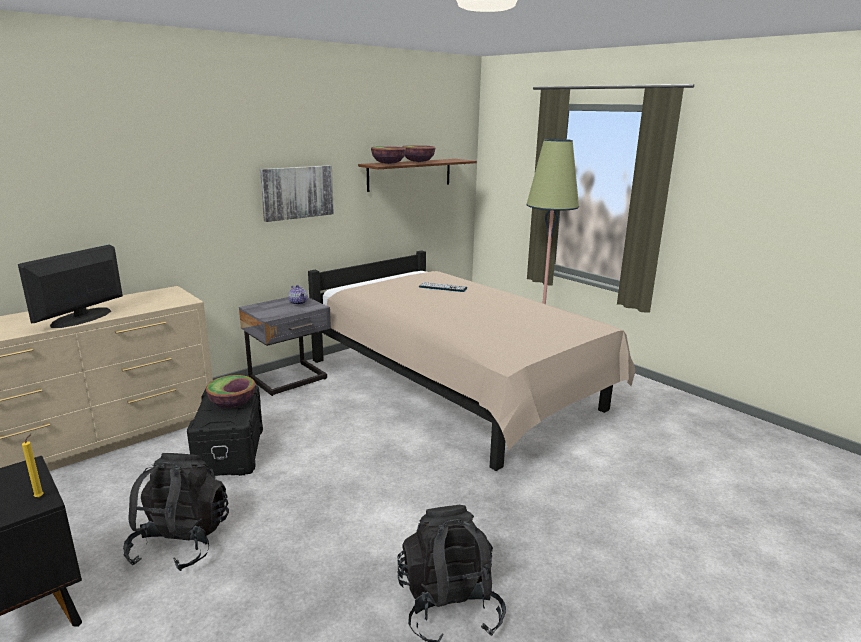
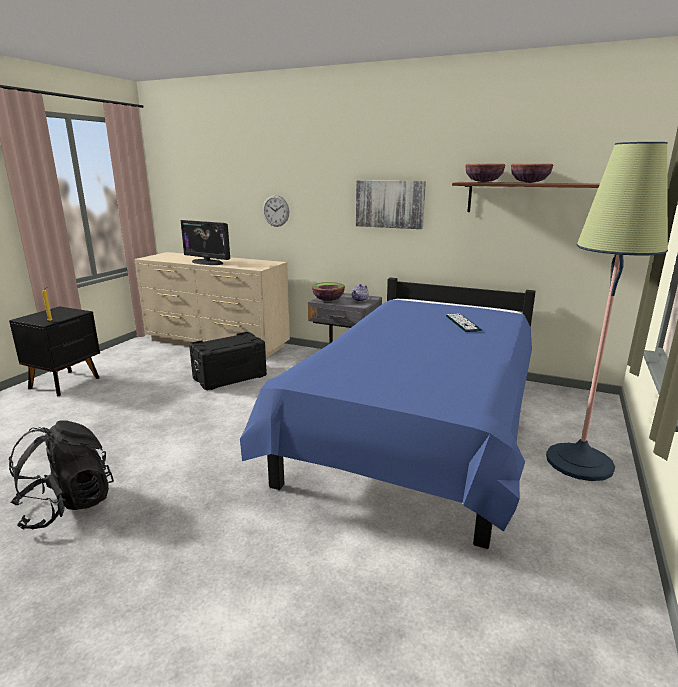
camera: 65 degrees right, 0 degrees up
monitor [18,244,123,328] -> monitor turned 150 degrees counterclockwise [180,220,230,265]
black backpack [123,453,229,571] -> none
bowl [206,375,255,408] -> bowl moved to [312,282,345,301]
beige bed [308,251,636,471] -> blue bed [240,278,536,549]
none -> wall clock [263,195,289,227]

